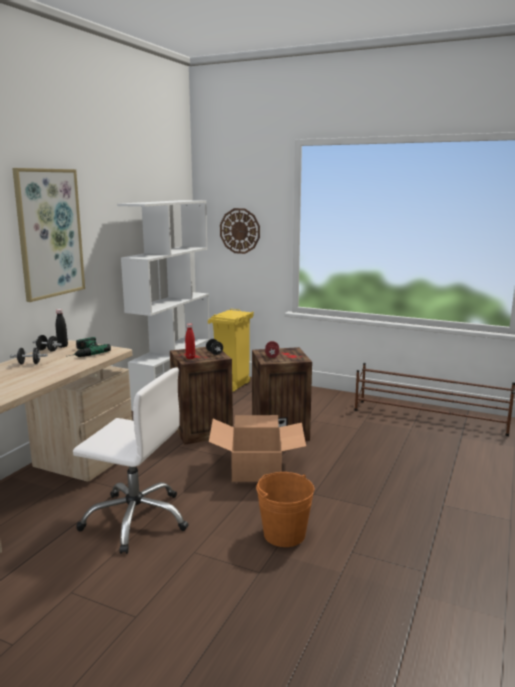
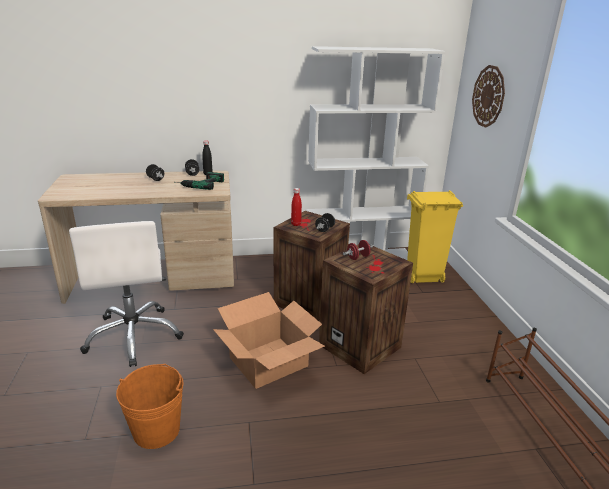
camera: 55 degrees right, 10 degrees up
picture [12,168,85,302] -> none

